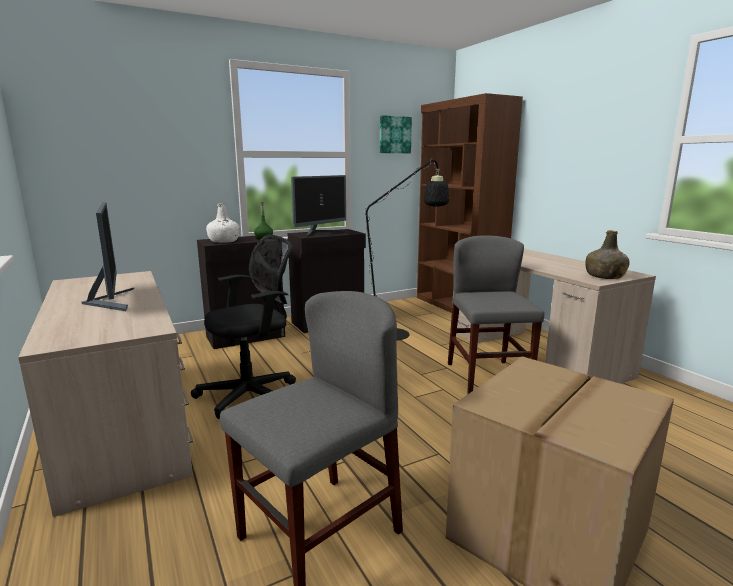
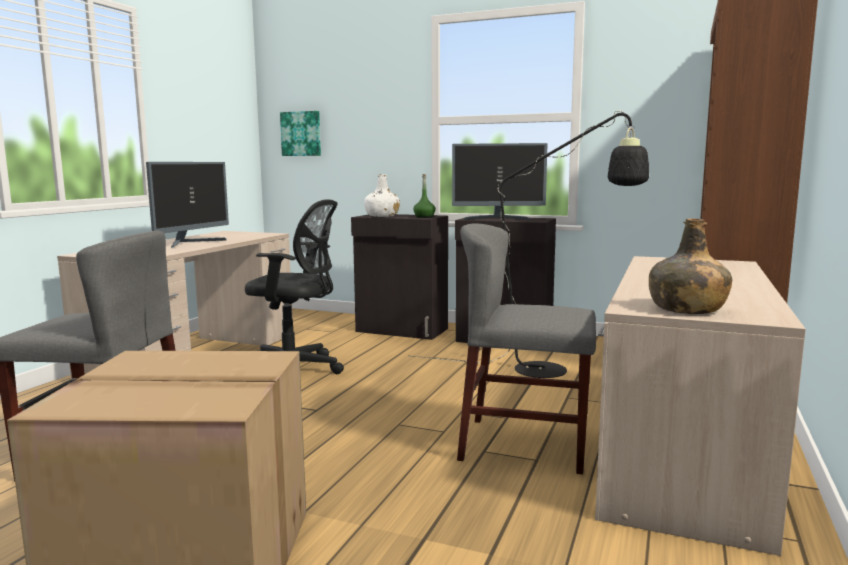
camera: 50 degrees right, 5 degrees down
picture [380,115,412,153] -> picture moved to [280,111,321,156]
grey chair [448,236,545,395] -> grey chair turned 120 degrees counterclockwise [457,223,596,474]

